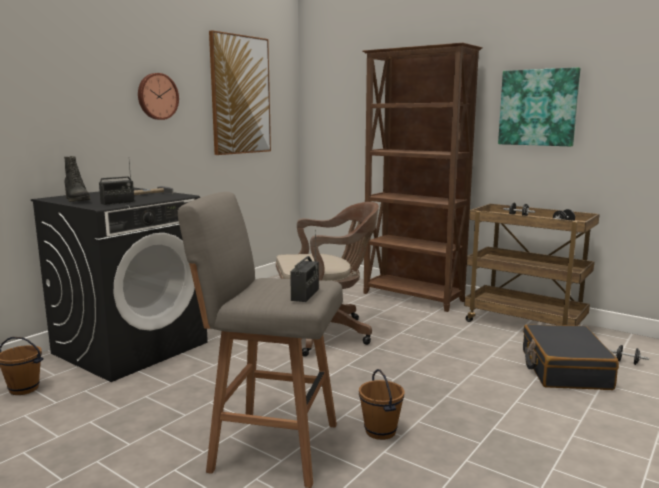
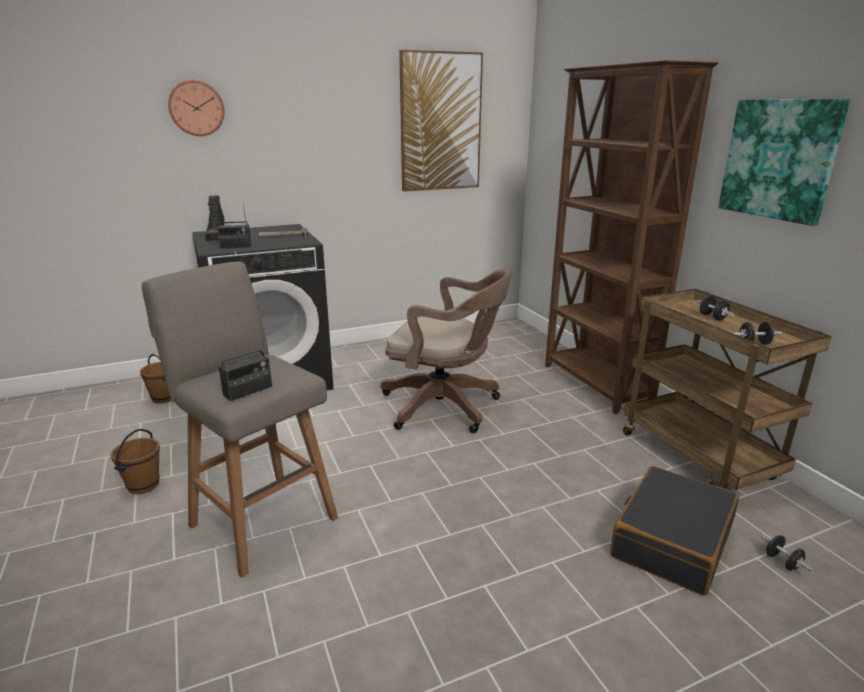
camera: 30 degrees right, 10 degrees up
wall clock [138,73,179,120] -> wall clock moved to [168,80,225,136]
brown bucket [359,369,404,440] -> brown bucket moved to [111,429,160,494]

